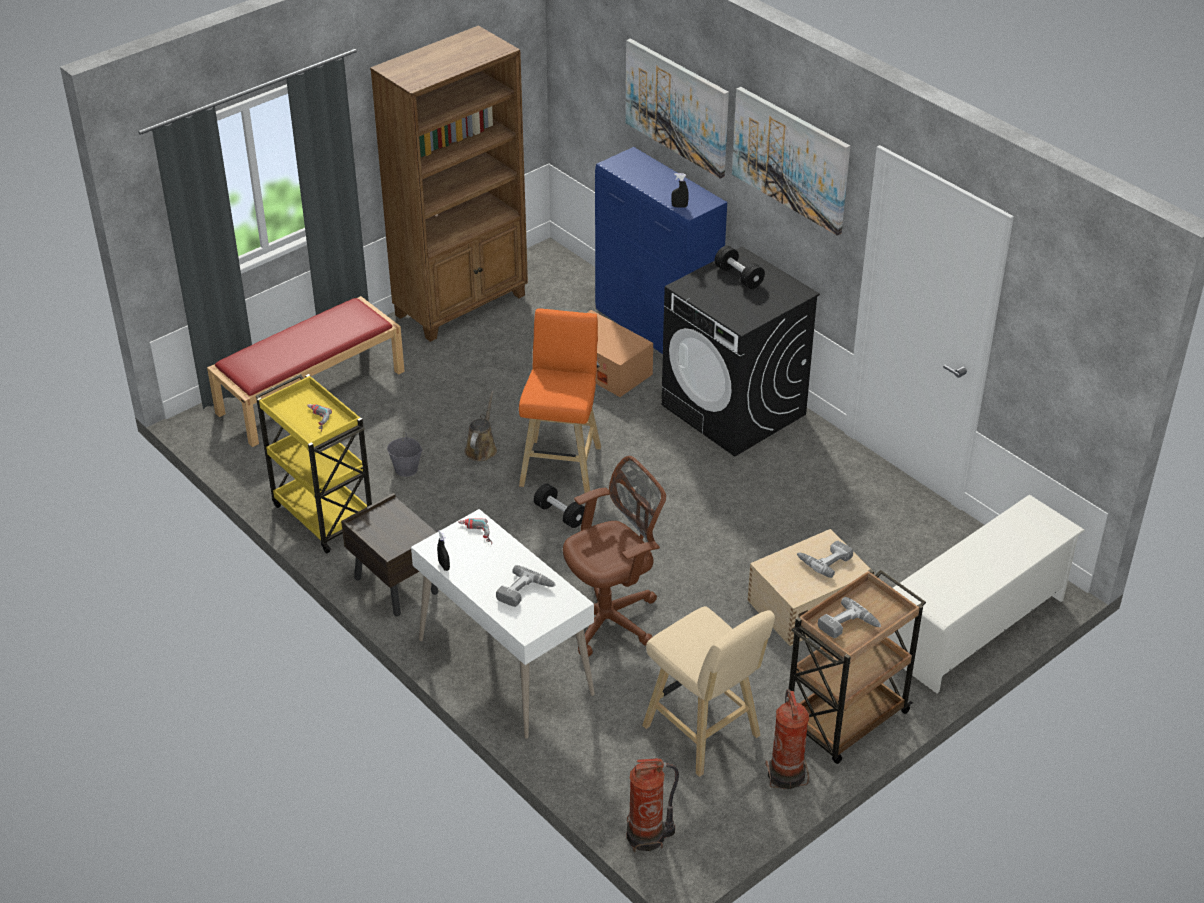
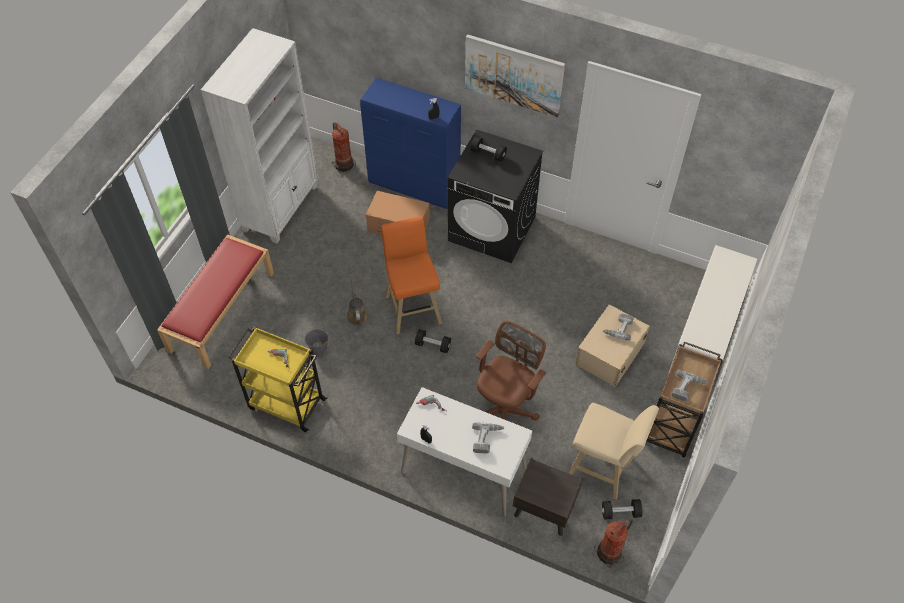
camera: 25 degrees left, 15 degrees up
brown nightstand [341,493,438,616] -> brown nightstand moved to [513,458,583,536]
brown bookcase [370,25,528,342] -> white bookcase [201,28,318,244]
picture [625,39,729,179] -> none
fire extinguisher [765,689,809,789] -> fire extinguisher moved to [332,122,356,173]
none -> black dumbbell [602,499,642,520]

